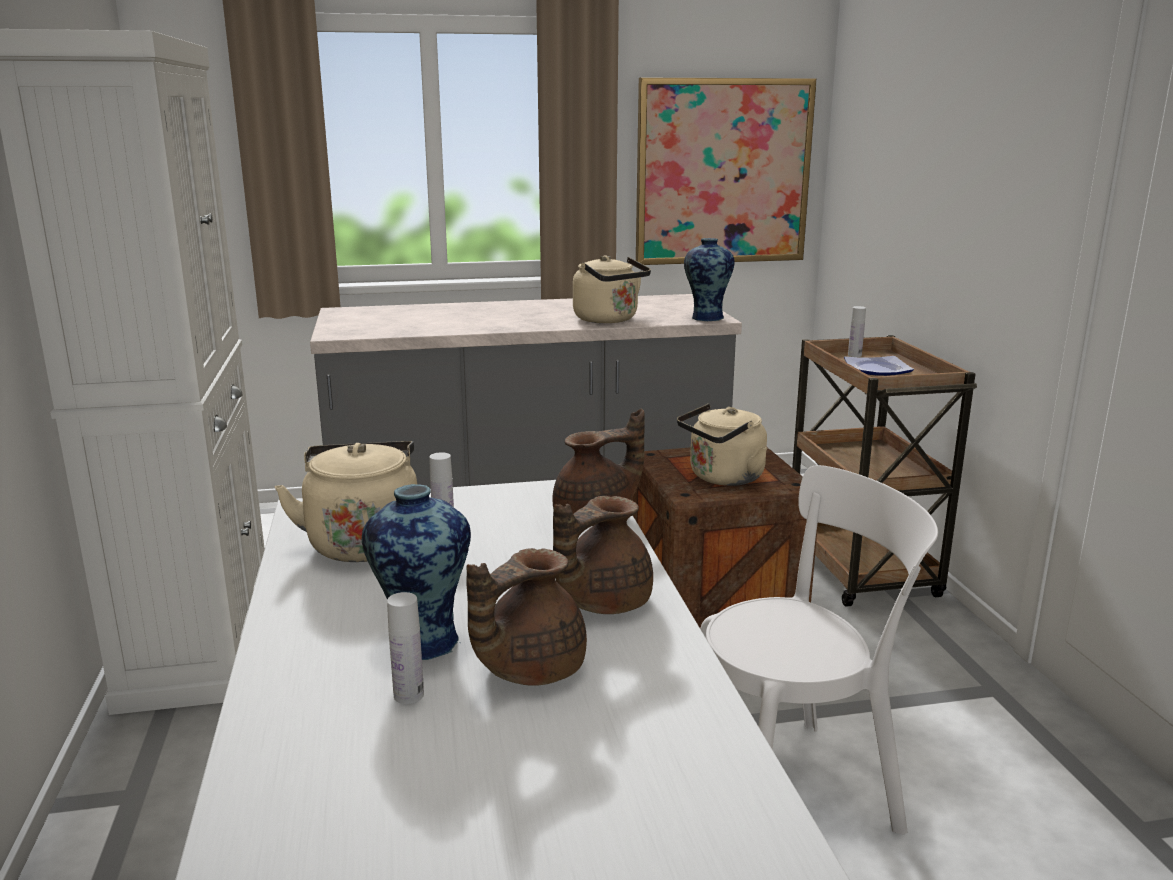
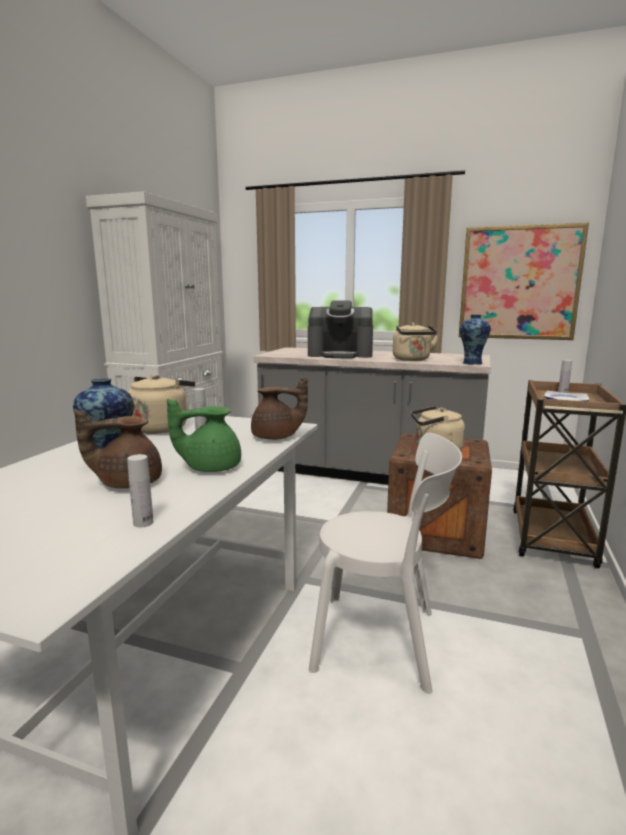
camera: 30 degrees right, 5 degrees down
white bottle [387,592,424,704] -> white bottle moved to [127,454,154,528]
brown teapot [553,496,653,614] -> green teapot [167,399,241,472]
none -> coffee machine [308,301,373,358]

